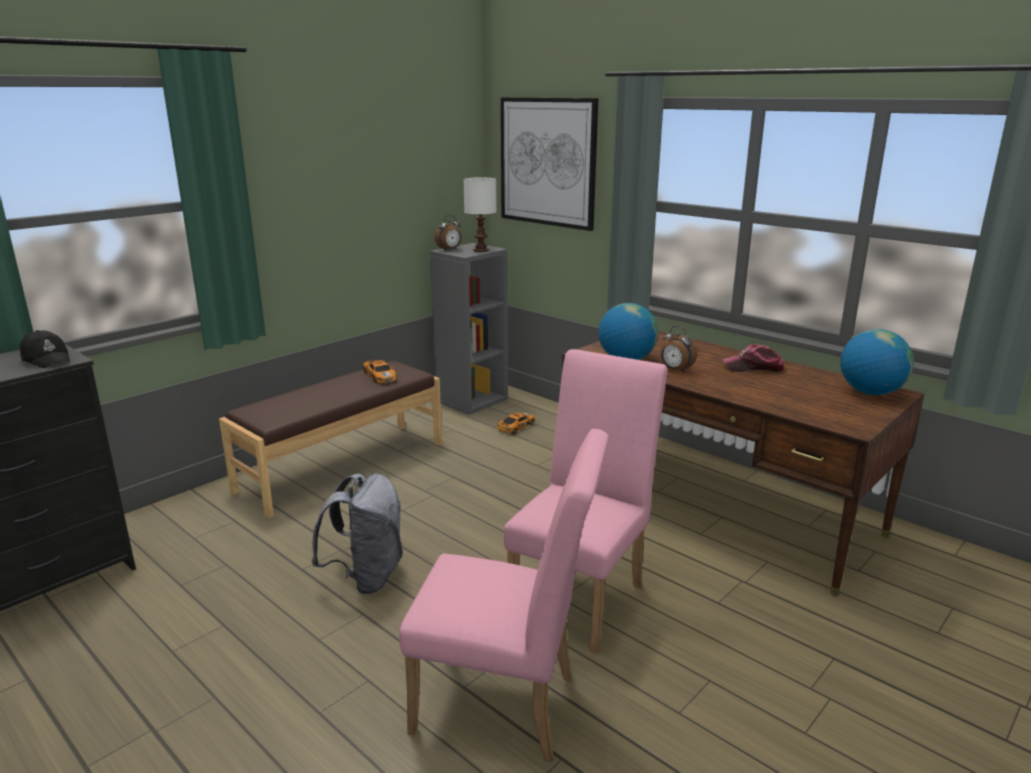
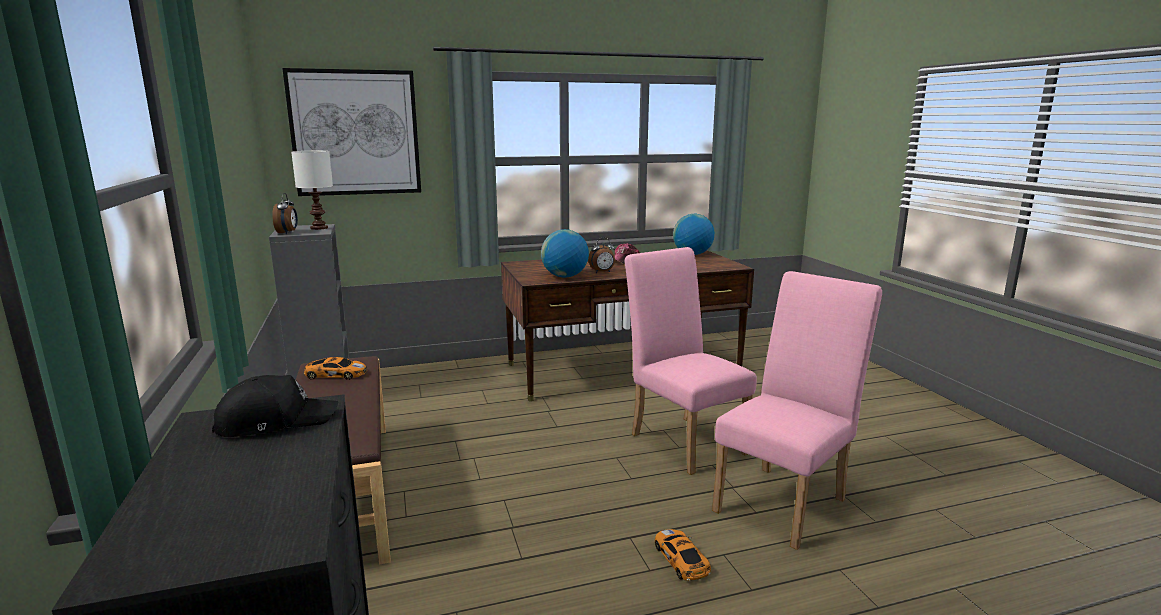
camera: 60 degrees left, 5 degrees down
grey backpack [311,473,403,594] -> none
toy car [497,413,535,434] -> toy car moved to [655,529,711,580]

